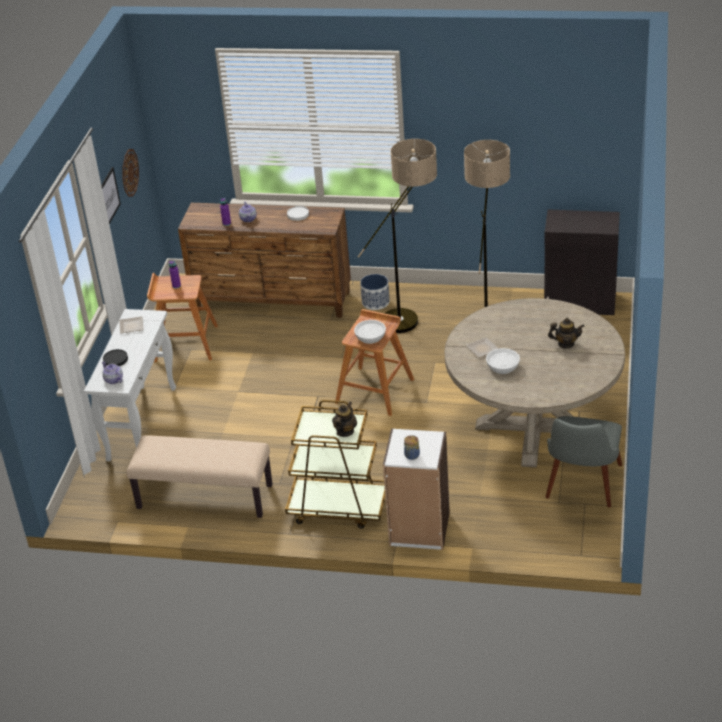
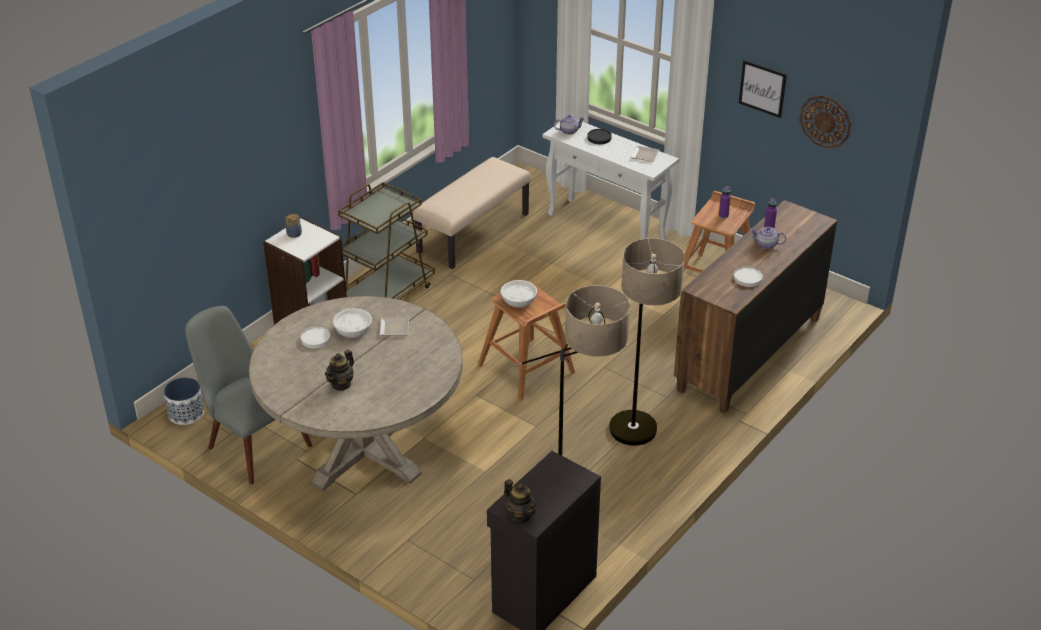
camera: 115 degrees right, 0 degrees up
teapot [332,401,357,437] -> teapot moved to [504,479,537,523]
planter [360,274,390,310] -> planter moved to [163,377,204,425]
none -> white plate [301,327,331,349]

